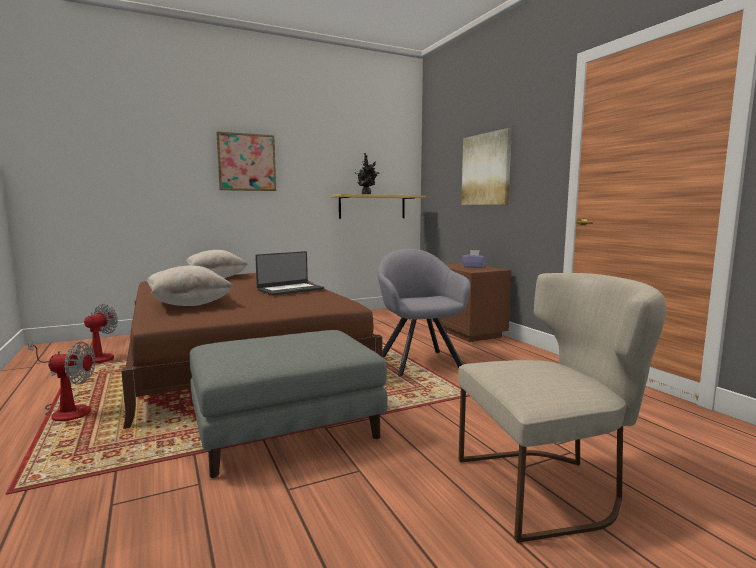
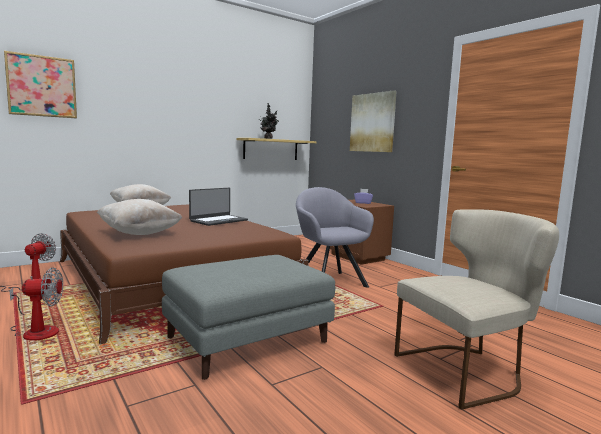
camera: 10 degrees left, 0 degrees up
picture [216,131,276,191] -> picture moved to [4,51,77,118]

